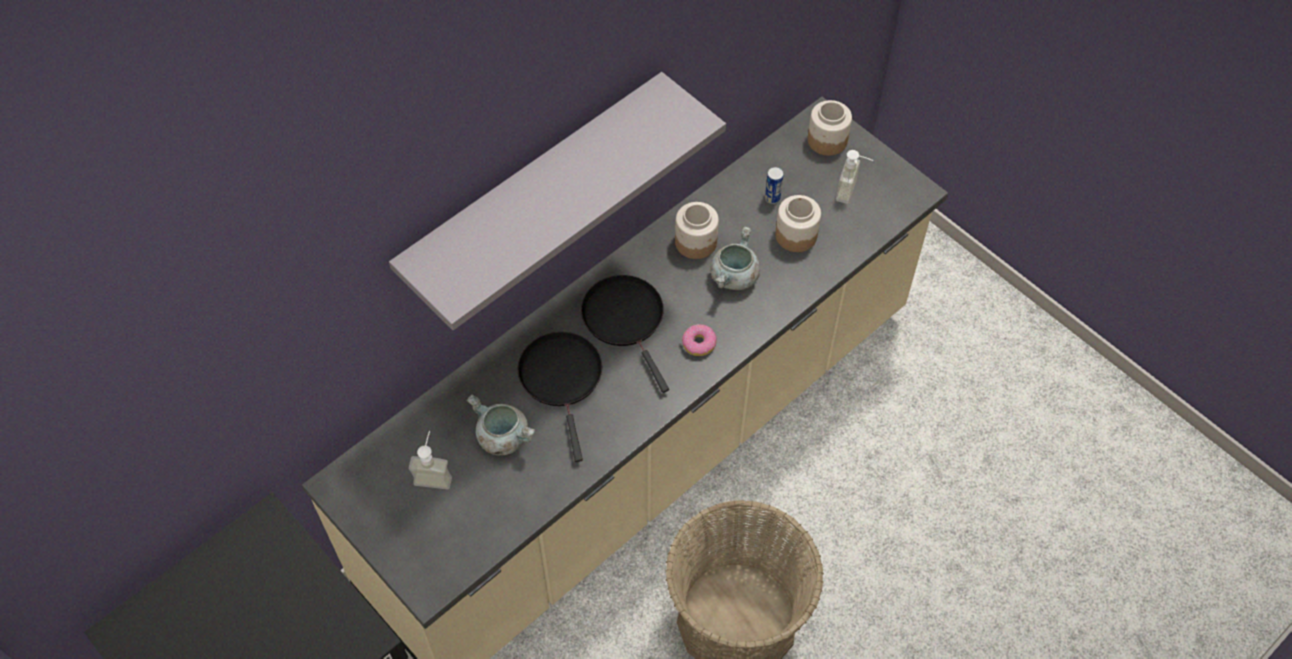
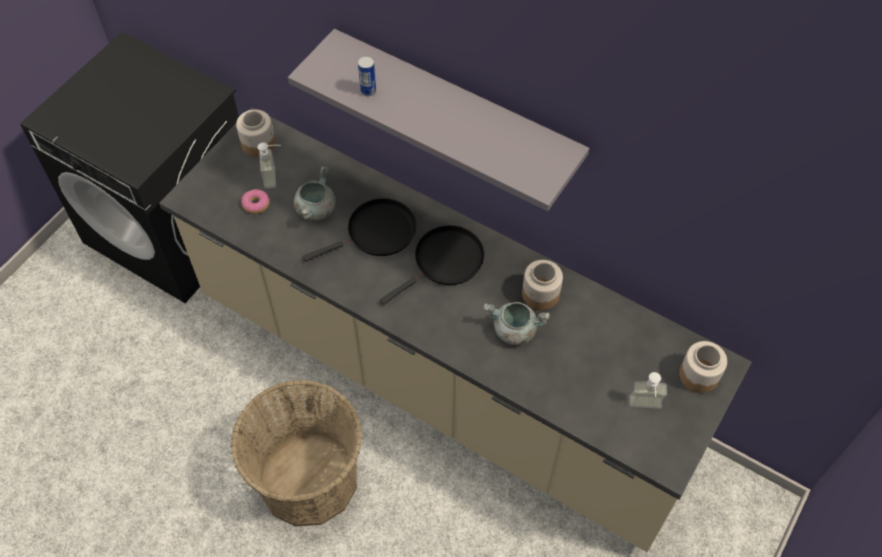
camera: 75 degrees right, 0 degrees up
donut [682,324,717,356] -> donut moved to [241,189,270,214]
can [765,167,784,204] -> can moved to [358,56,376,96]
jar [775,195,821,252] -> jar moved to [236,109,275,157]

